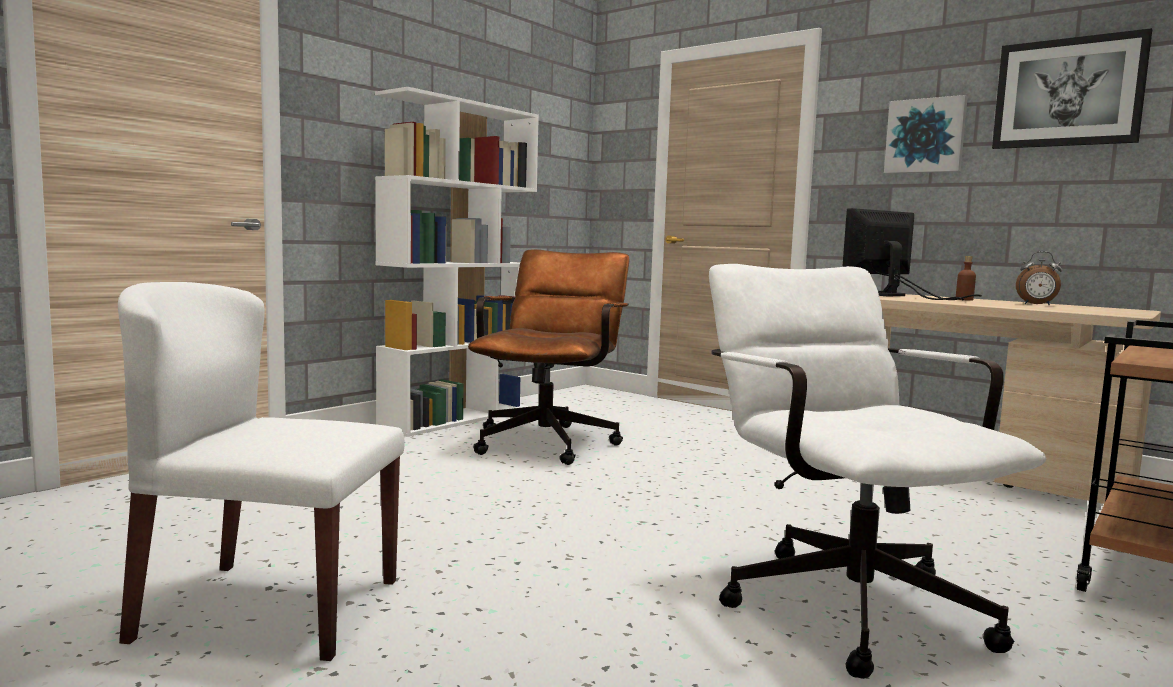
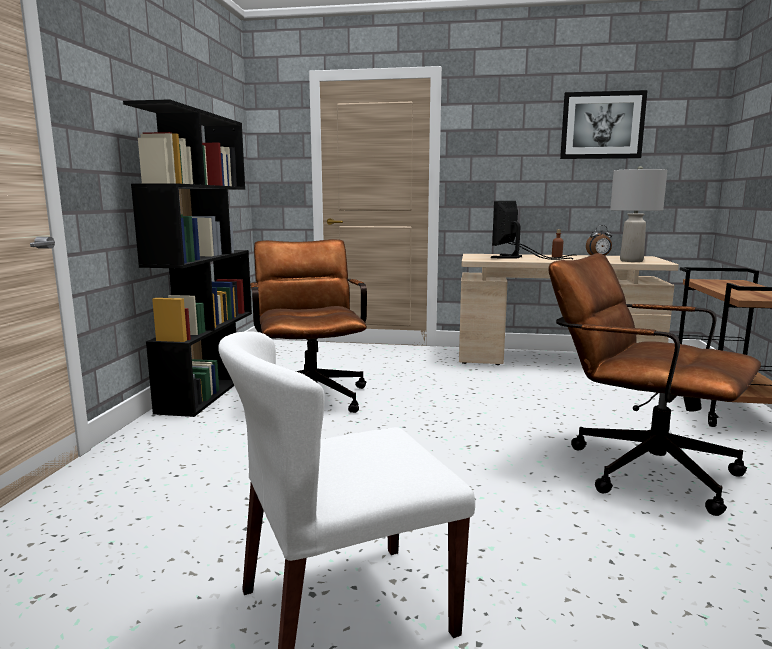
camera: 30 degrees left, 5 degrees up
white bookcase [375,87,539,437] -> black bookcase [123,99,252,417]
white office chair [709,264,1047,679] -> brown office chair [549,253,761,516]
picture [884,95,968,174] -> none
none -> grey table lamp [610,166,667,262]

